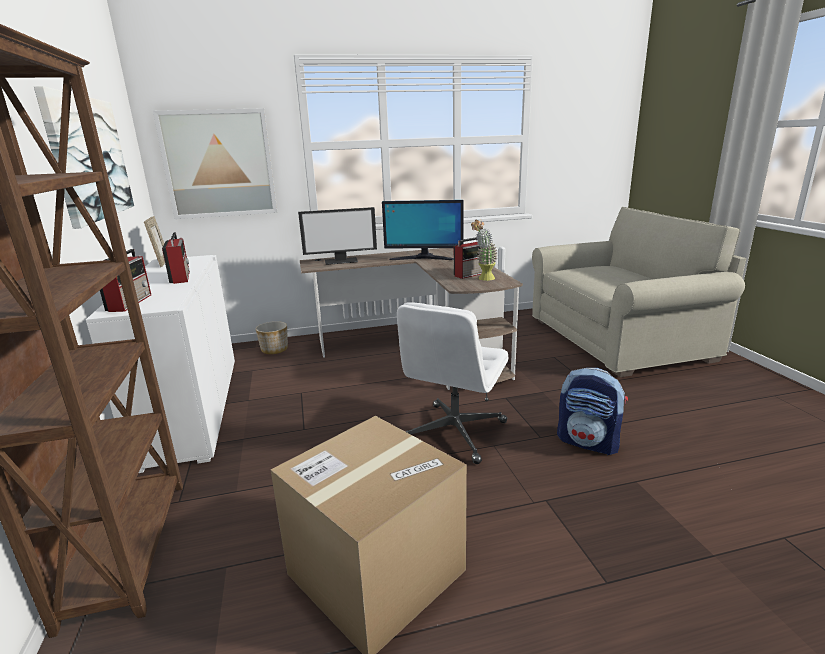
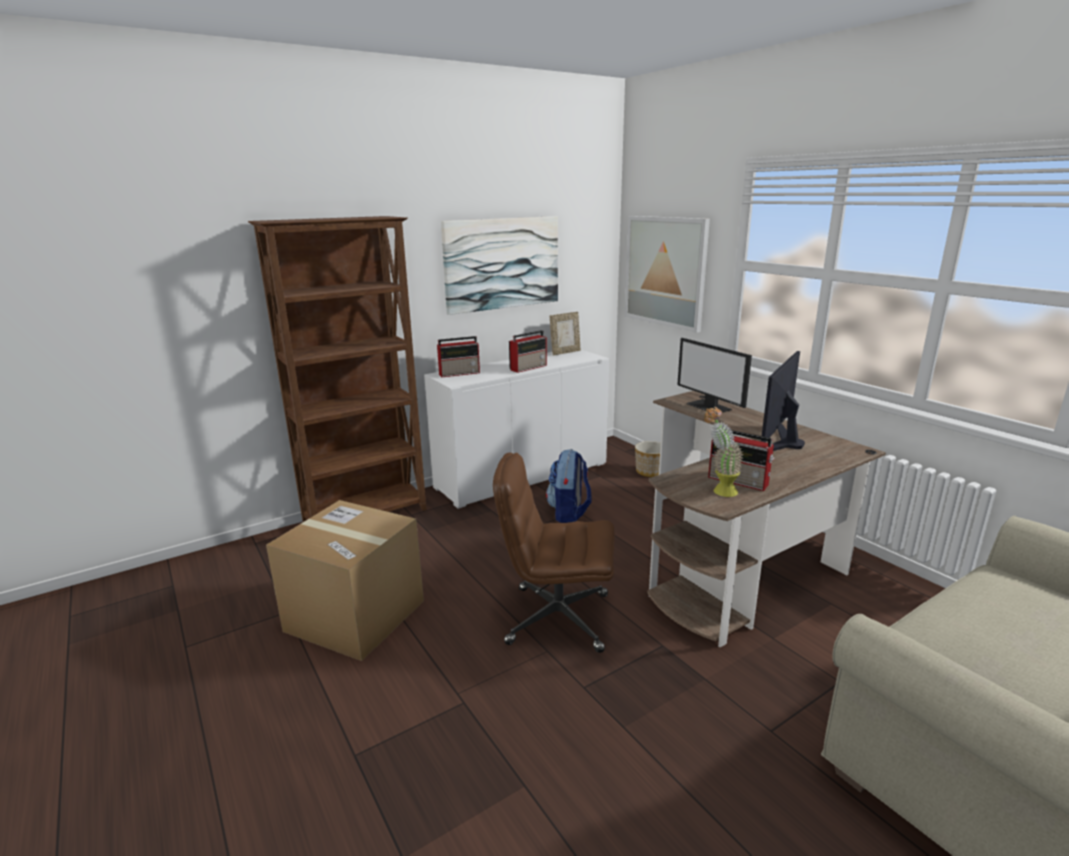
camera: 70 degrees right, 0 degrees up
monitor [382,200,464,260] -> monitor turned 45 degrees clockwise [761,351,805,451]
white office chair [397,302,508,464] -> brown office chair [493,453,615,653]
backpack [557,368,628,455] -> backpack moved to [546,449,591,523]

